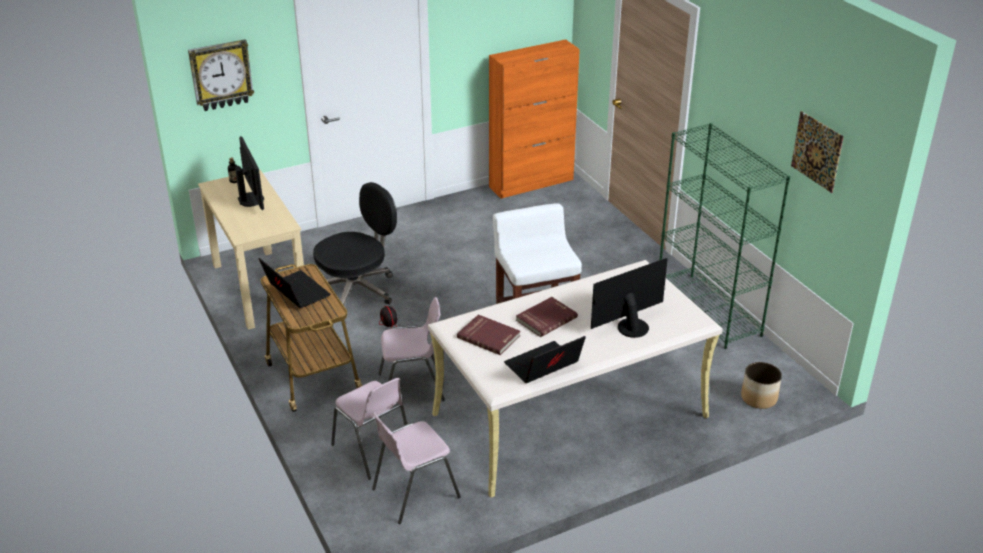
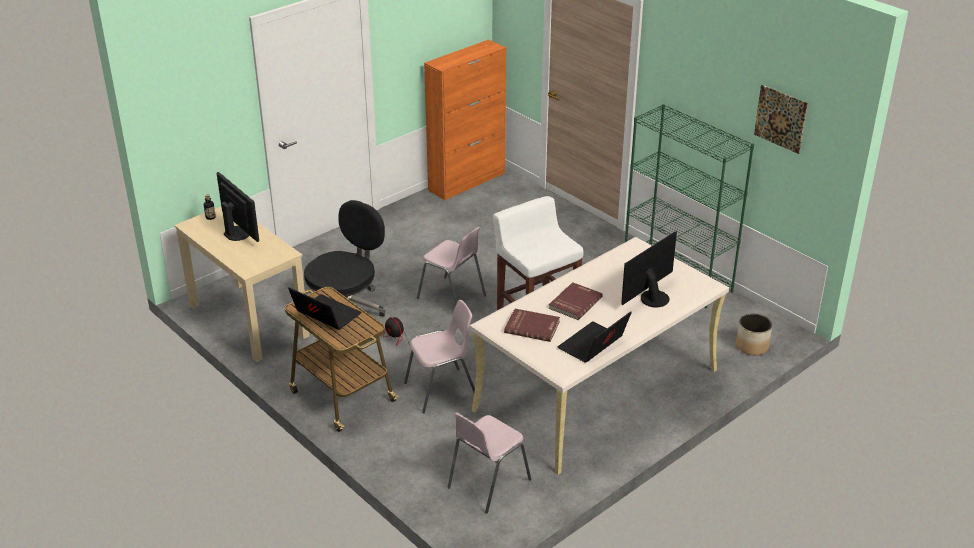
camera: 15 degrees left, 0 degrees up
wall clock [188,39,254,111] -> none
pink chair [331,378,407,480] -> pink chair moved to [417,227,486,304]

